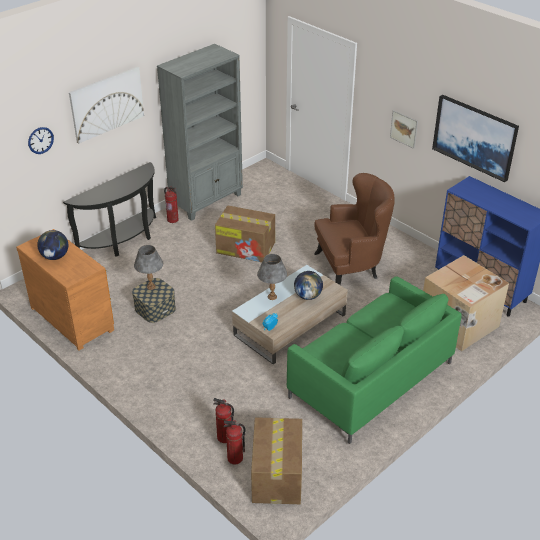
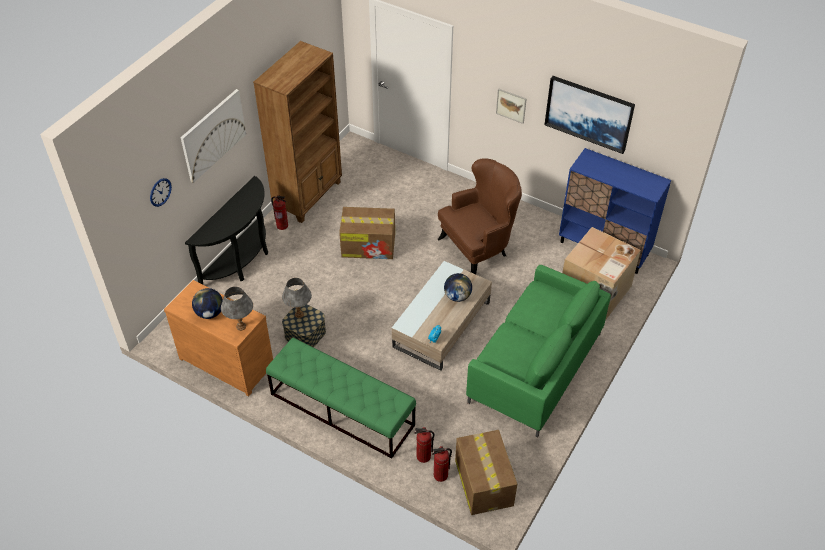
camera: 15 degrees left, 10 degrees up
grey bookcase [157,44,243,221] -> brown bookcase [253,41,342,223]
grey table lamp [257,254,288,300] -> grey table lamp moved to [221,287,253,331]
none -> green bench [266,338,416,459]

